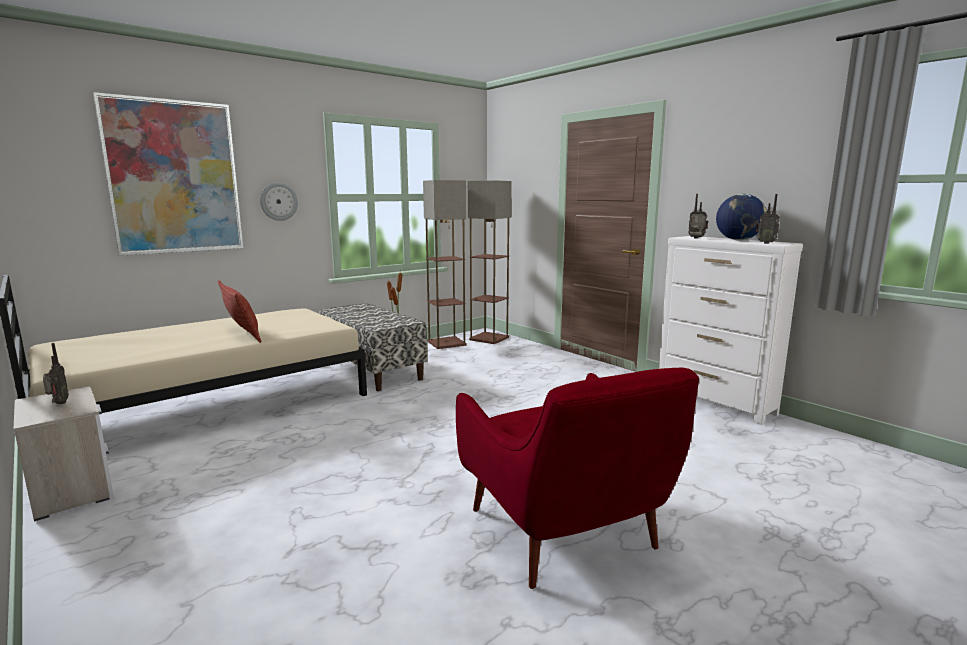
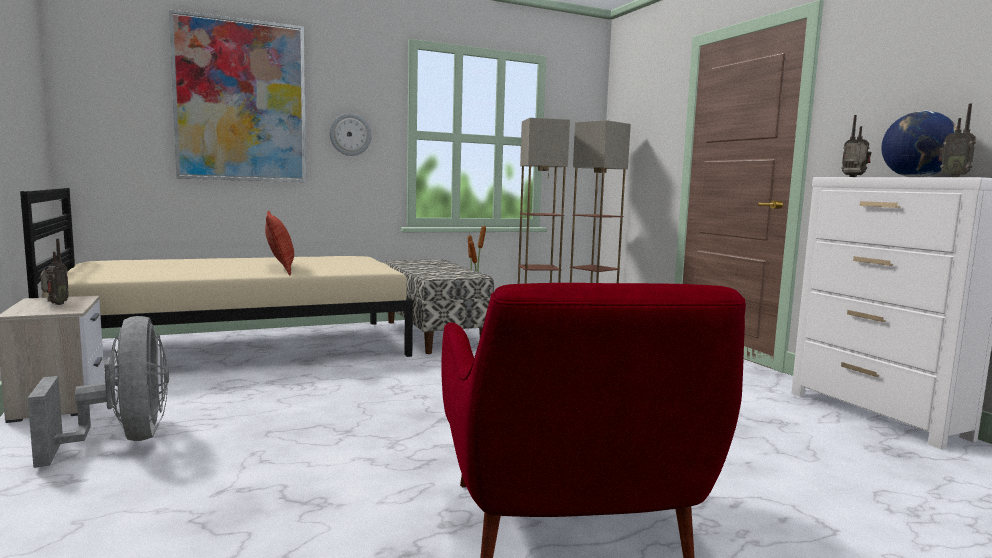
camera: 15 degrees right, 5 degrees down
none -> grey fan [28,316,169,468]

